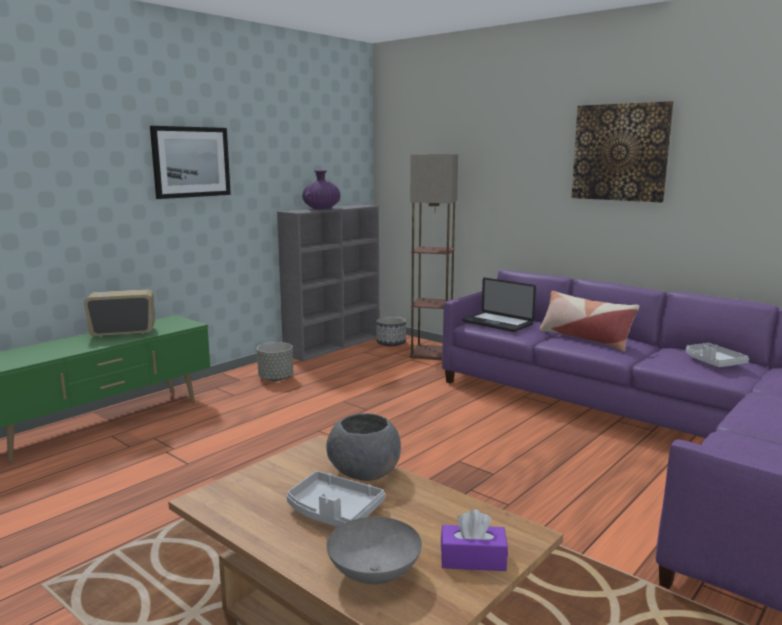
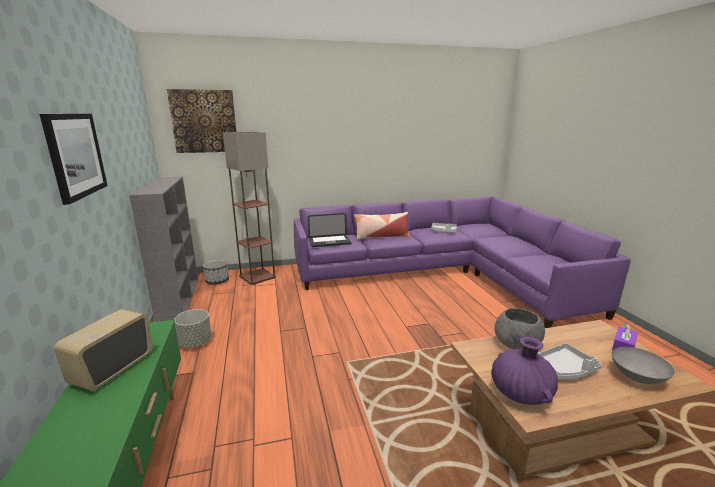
camera: 55 degrees left, 5 degrees up
purple vase [302,170,340,209] -> purple vase moved to [491,337,558,405]
picture [572,101,674,202] -> picture moved to [167,89,236,153]

